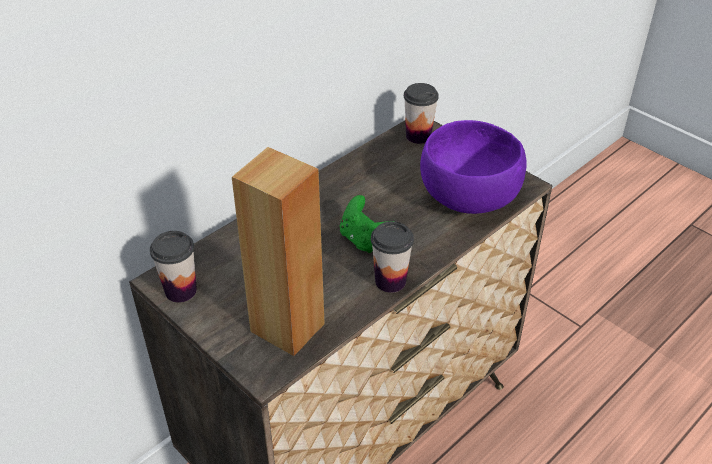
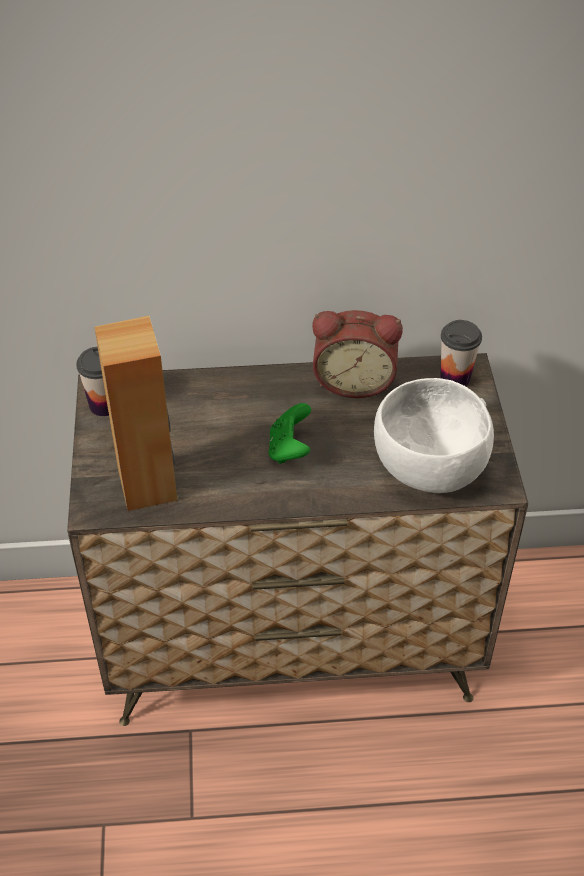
camera: 40 degrees right, 5 degrees up
cup [371,221,414,293] -> none
purple bowl [420,120,527,214] -> white bowl [374,378,494,493]
none -> alarm clock [312,310,403,398]

